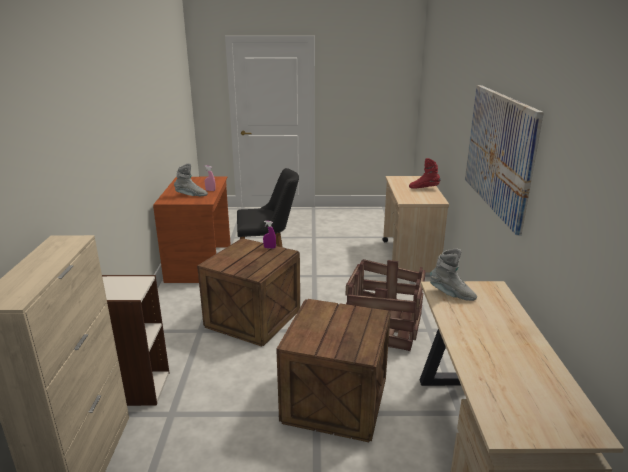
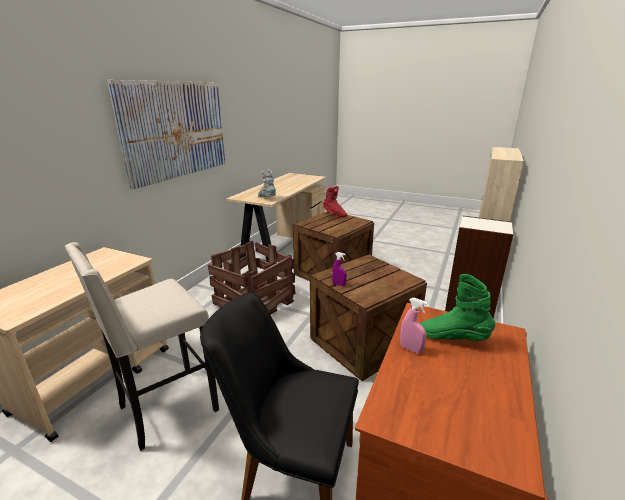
camera: 155 degrees left, 0 degrees up
grey boot [174,163,208,196] -> green boot [420,274,495,341]
red boot [409,158,441,189] -> red boot moved to [323,186,347,217]
none -> beige stool [65,242,219,451]

